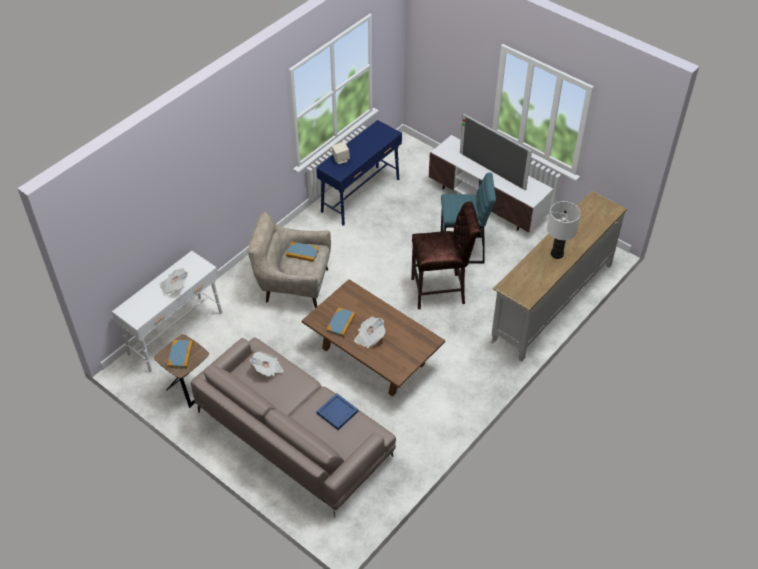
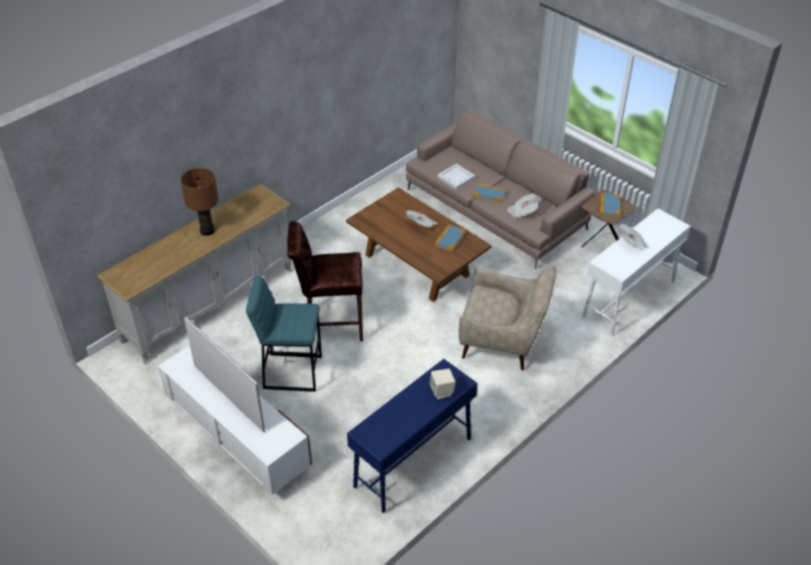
camera: 175 degrees left, 5 degrees down
book [286,242,319,262] -> book moved to [473,184,507,204]
blue tray [316,393,358,430] -> white tray [437,164,475,190]
white table lamp [547,201,581,259] -> brown table lamp [181,168,219,235]

